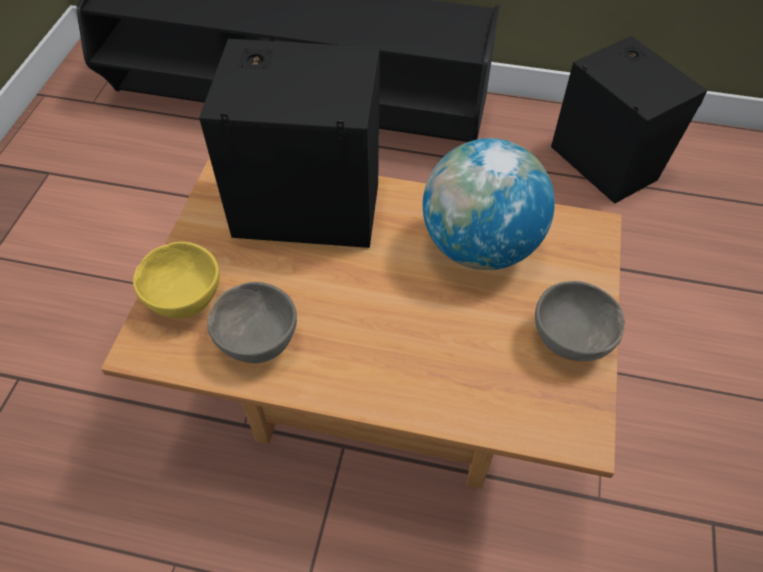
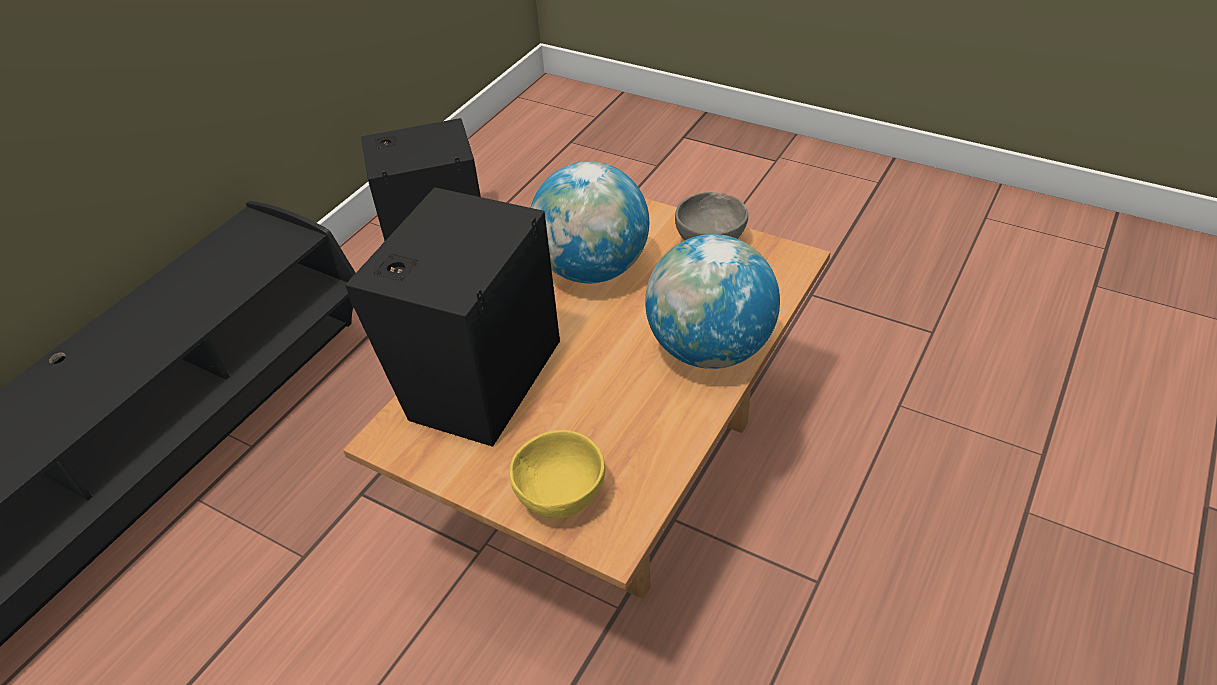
camera: 70 degrees left, 10 degrees down
grey bowl [207,282,297,363] -> none
none -> globe [645,234,780,369]

